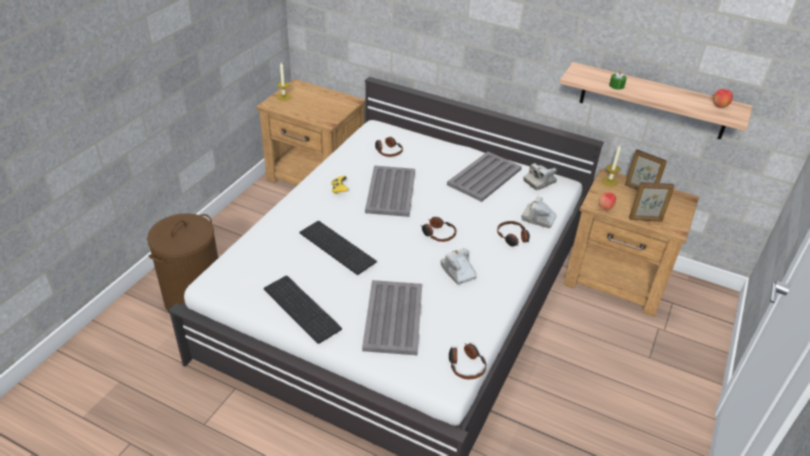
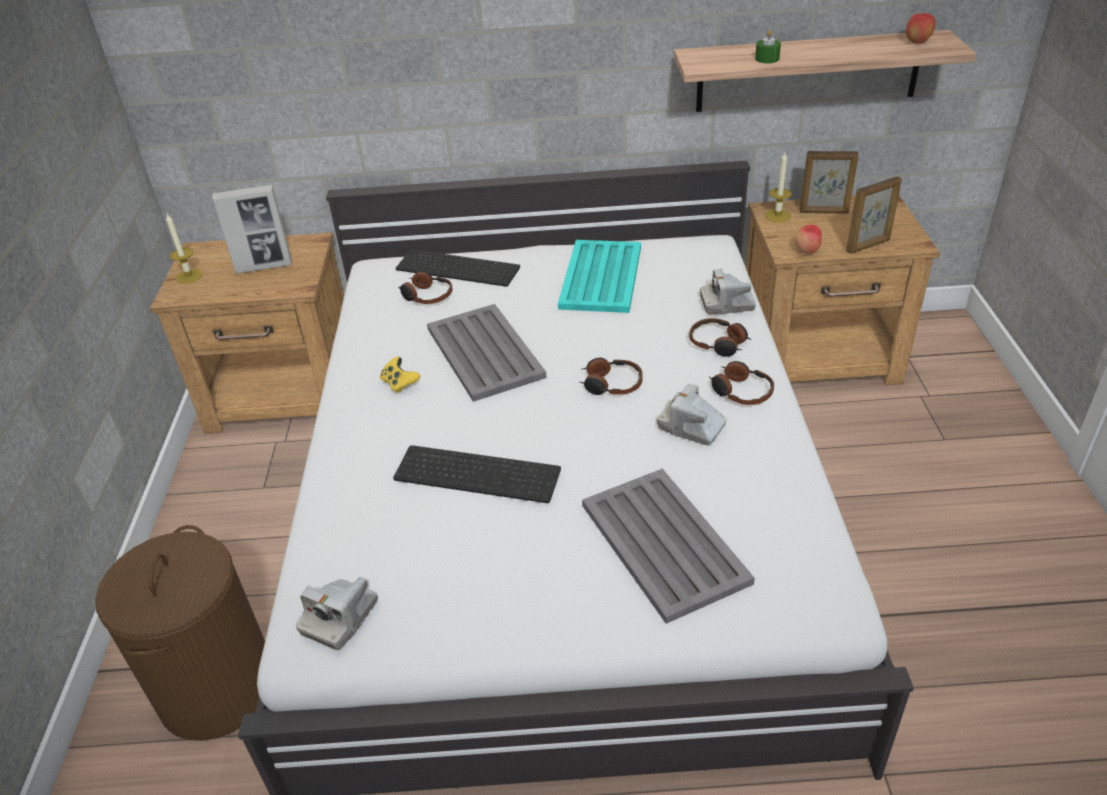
camera: 25 degrees left, 0 degrees up
keyboard [264,276,342,344] -> keyboard moved to [396,250,520,287]
grey tray [447,152,522,202] -> turquoise tray [558,240,641,313]
headphones [449,343,487,379] -> headphones moved to [709,361,774,405]
camera [523,163,557,190] -> camera moved to [296,577,378,650]
none -> picture frame [212,185,292,274]

